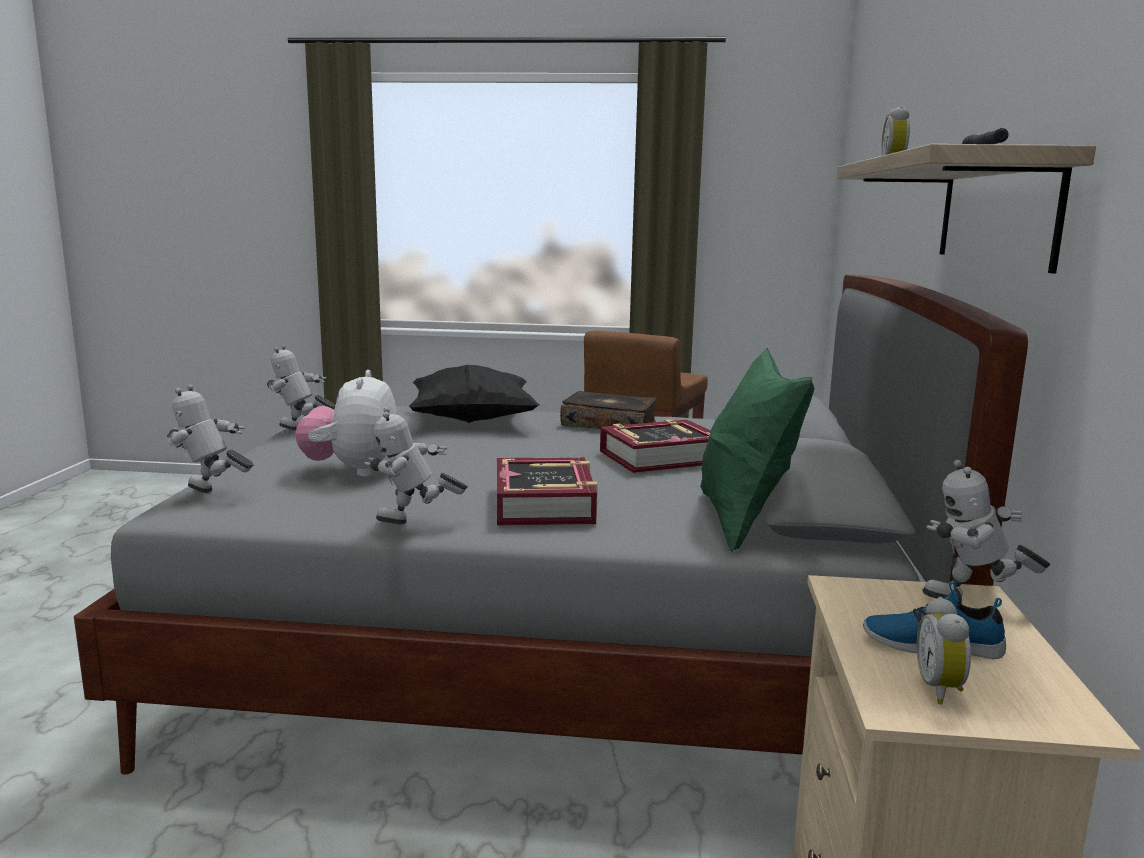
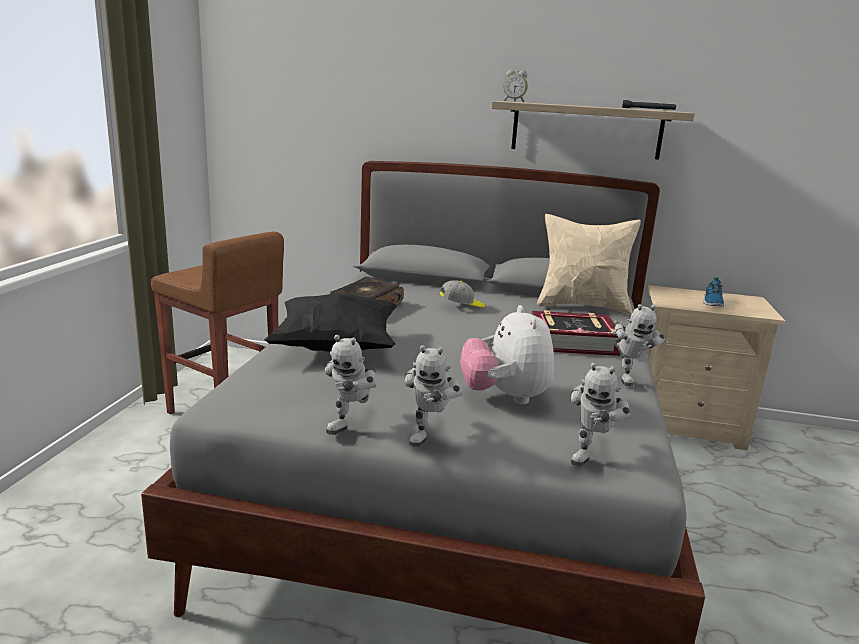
camera: 85 degrees left, 5 degrees up
plush toy [295,370,397,477] -> plush toy turned 75 degrees clockwise [460,305,554,404]
book [600,419,711,473] -> cap [440,280,485,307]
green pillow [700,348,815,553] -> beige pillow [537,214,641,315]
alarm clock [916,597,971,704] -> none
toy robot [922,460,1050,599] -> toy robot moved to [404,345,462,447]

